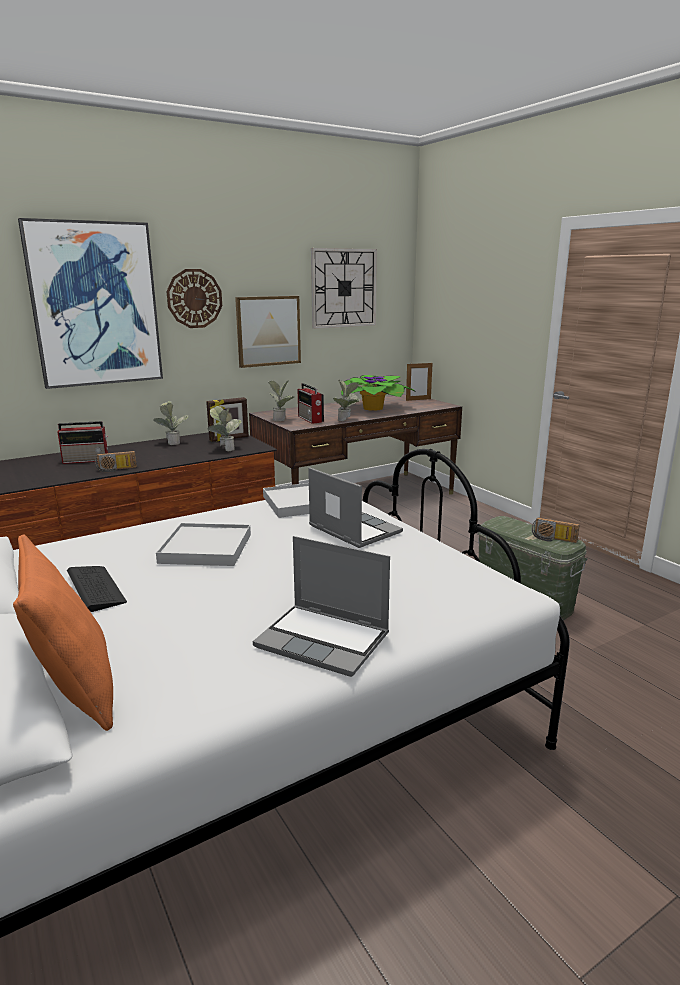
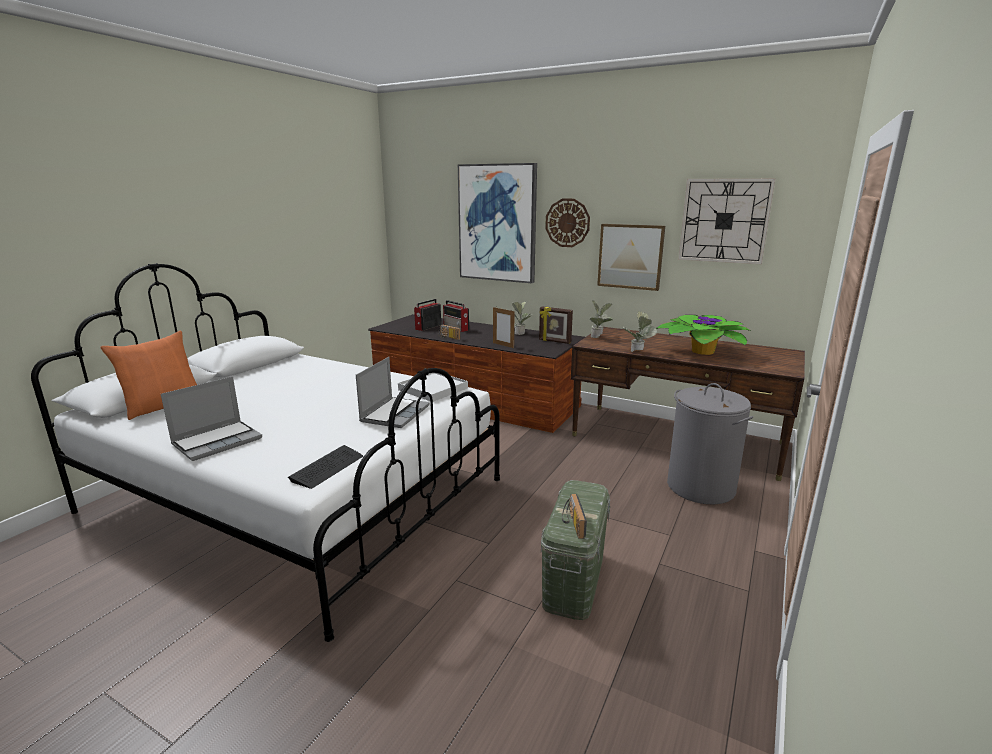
camera: 60 degrees right, 0 degrees up
keyboard [67,566,127,612] -> keyboard moved to [288,445,363,489]
white tray [156,523,251,566] -> none
potted plant [208,406,242,451] -> none
laptop [253,536,390,677] -> laptop turned 135 degrees counterclockwise [161,376,262,461]
radio [298,383,324,424] -> radio moved to [414,299,441,331]
picture frame [406,363,432,401] -> picture frame moved to [493,307,515,348]
none -> grey laundry basket [667,383,753,505]

